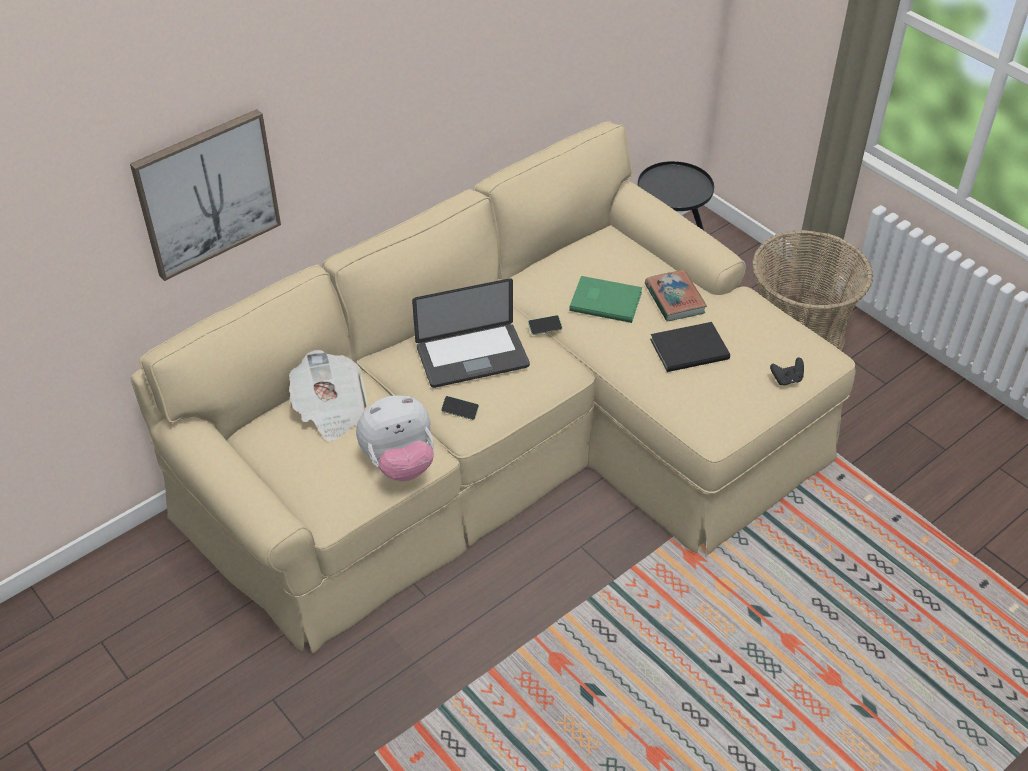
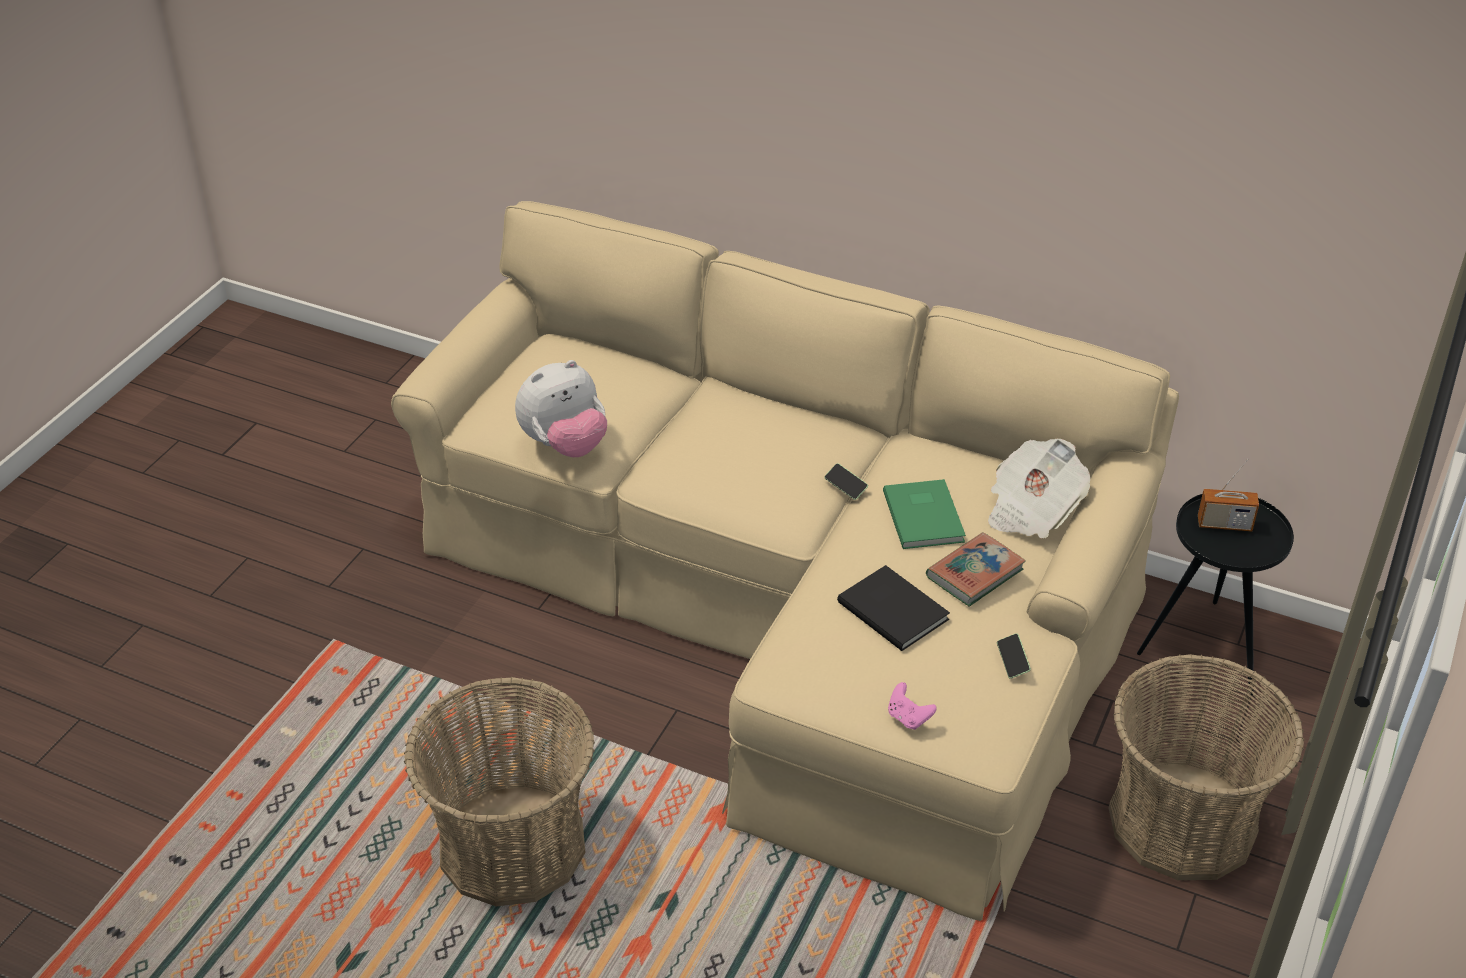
camera: 65 degrees right, 5 degrees down
picture [130,109,281,281] -> none
newspaper [289,350,368,442] -> newspaper moved to [988,439,1090,538]
plush toy [356,395,434,481] -> plush toy turned 75 degrees counterclockwise [515,360,607,457]
laptop [412,278,530,388] -> none
phone [441,396,479,420] -> phone moved to [997,633,1031,679]
black game controller [770,357,804,385] -> pink game controller [888,682,937,730]
none -> basket [404,677,595,906]
none -> radio [1198,459,1259,531]

